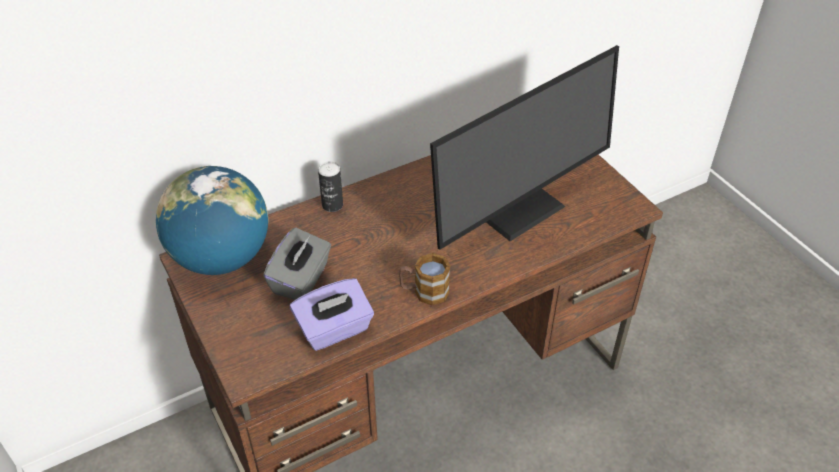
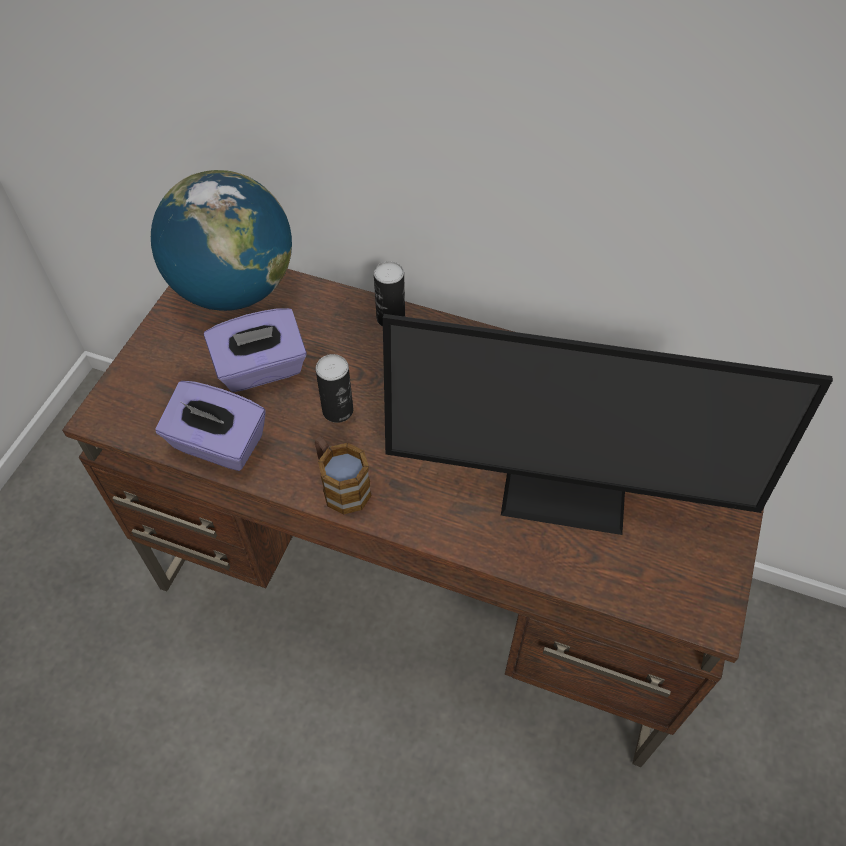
camera: 50 degrees right, 10 degrees up
grey tissue box [263,227,331,300] -> purple tissue box [204,308,307,392]
none -> can [316,354,353,423]

